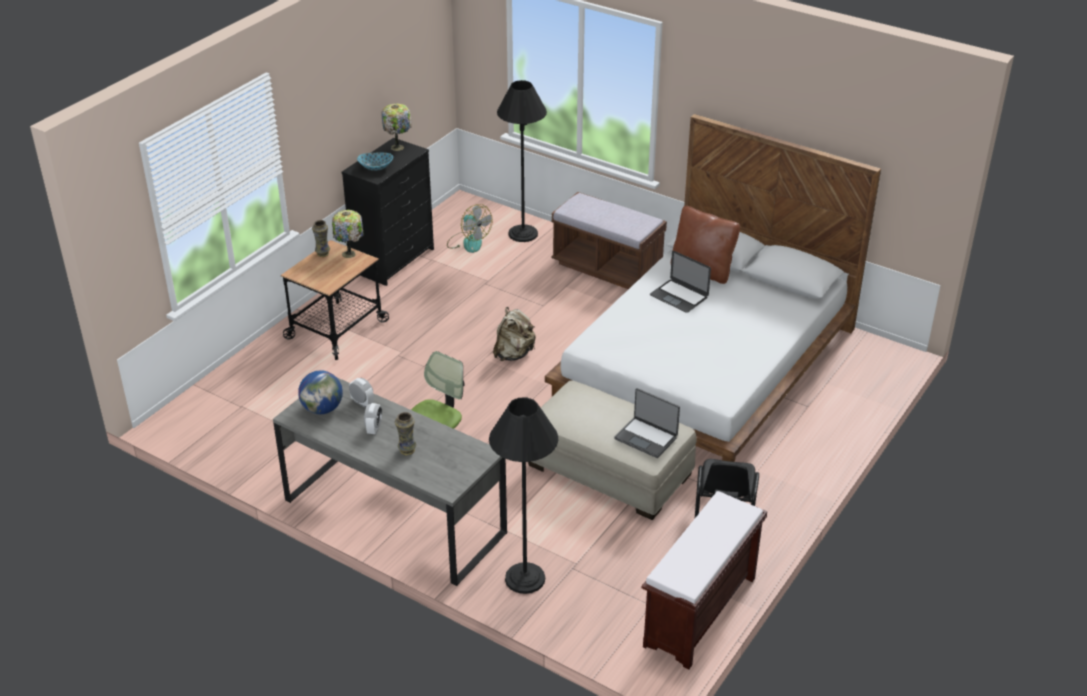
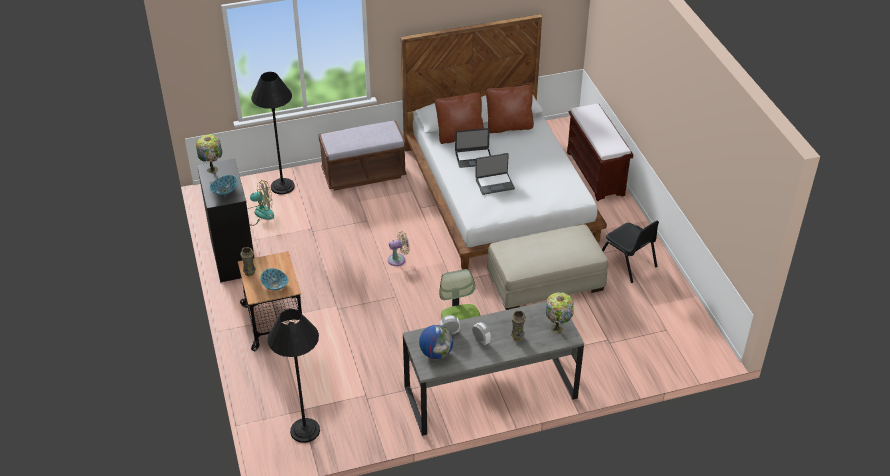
camera: 50 degrees left, 5 degrees up
table lamp [332,210,364,258] -> table lamp moved to [546,292,574,334]
black floor lamp [489,397,558,594] -> black floor lamp moved to [267,309,320,443]
beige backpack [493,307,536,361] -> beige fan [388,231,410,266]
laptop [614,388,680,458] -> laptop moved to [475,153,515,195]
brown bench [641,491,767,669] -> brown bench moved to [567,104,633,201]
none -> bowl [260,268,288,290]
none -> brown pillow [486,85,534,133]

